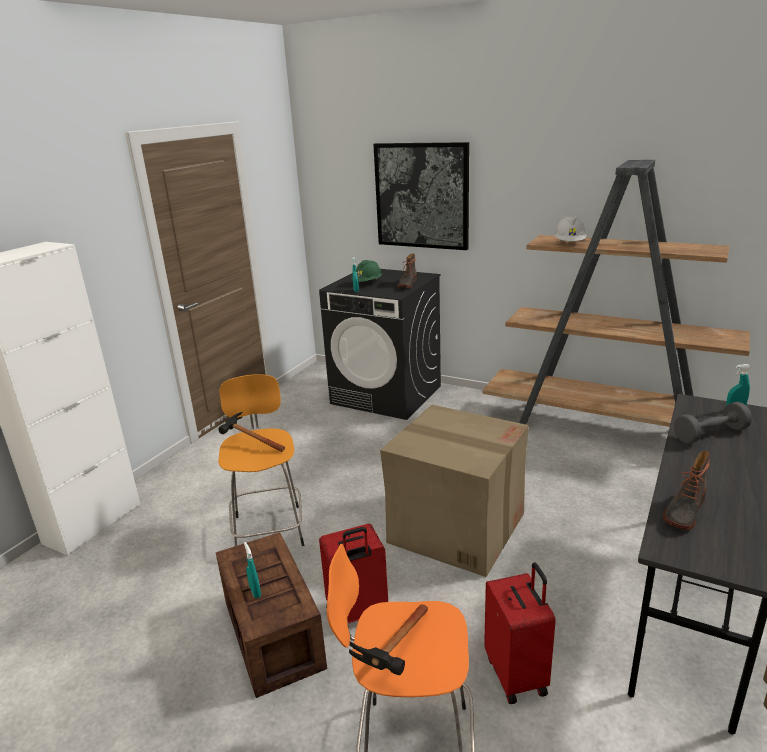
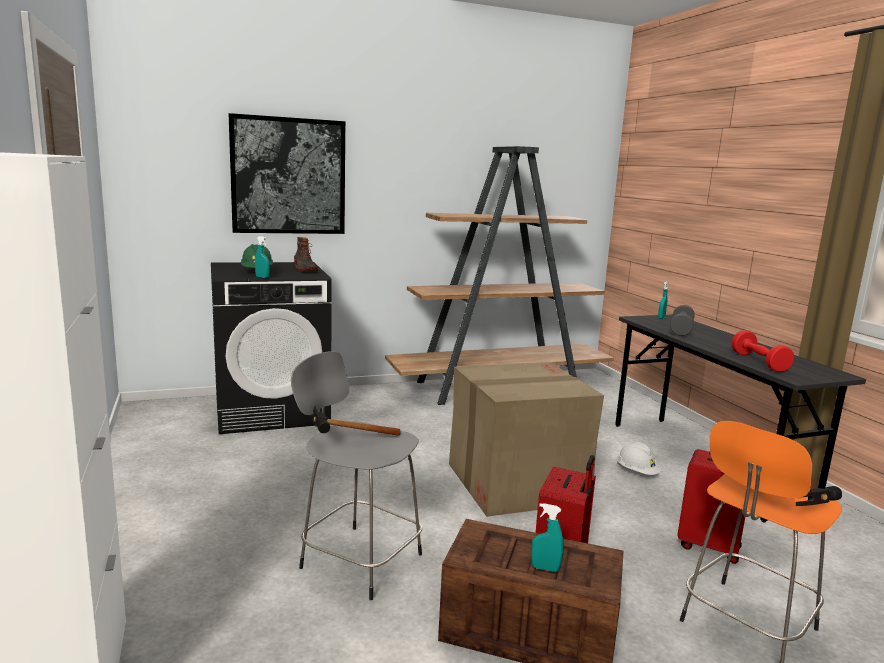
camera: 50 degrees left, 10 degrees down
orange stool [218,374,304,546] -> grey stool [291,351,422,600]
white hard hat [554,216,586,241] -> white hard hat moved to [617,442,661,475]
boot [663,451,710,530] -> red dumbbell [731,330,794,372]

